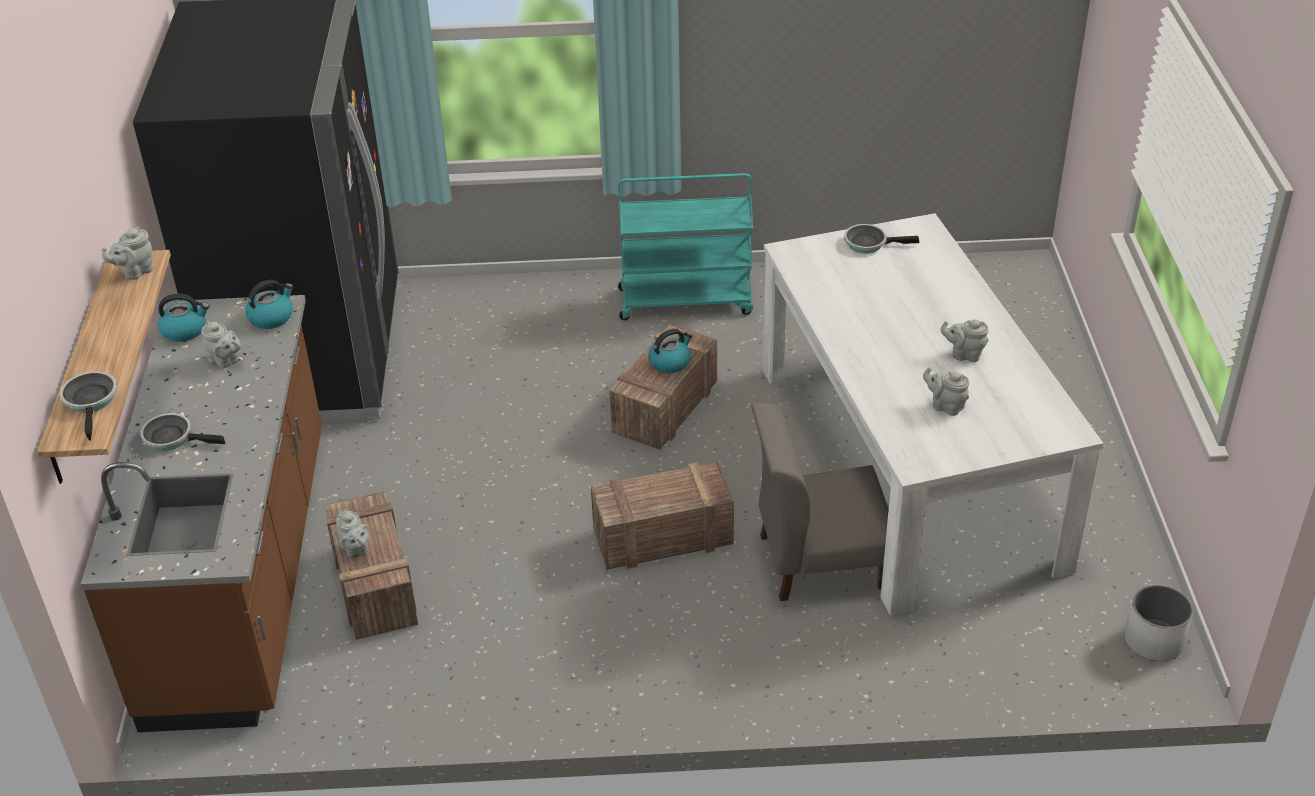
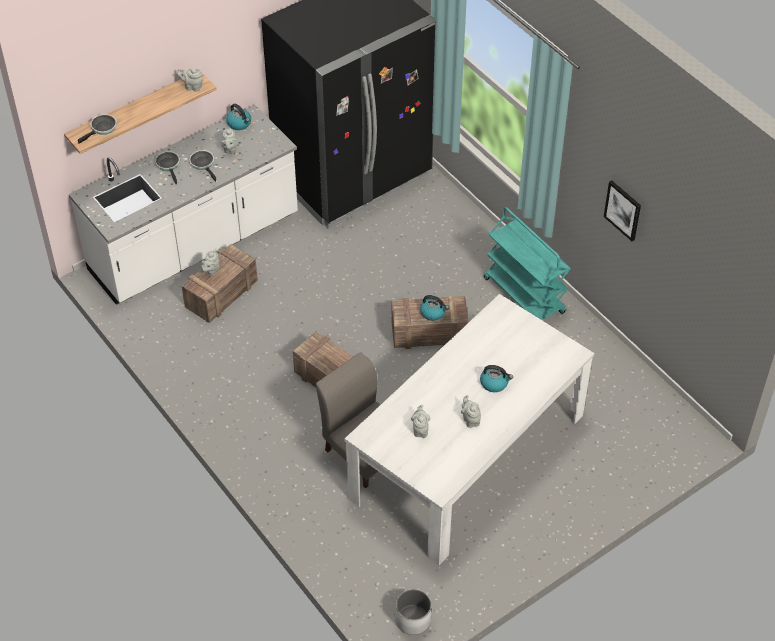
camera: 55 degrees right, 10 degrees up
brown counter [81,295,322,732] -> white counter [69,105,298,305]
kettle [245,280,293,329] -> kettle moved to [480,365,513,392]
frying pan [844,224,919,253] -> frying pan moved to [189,150,216,182]
none -> picture [604,180,641,241]

